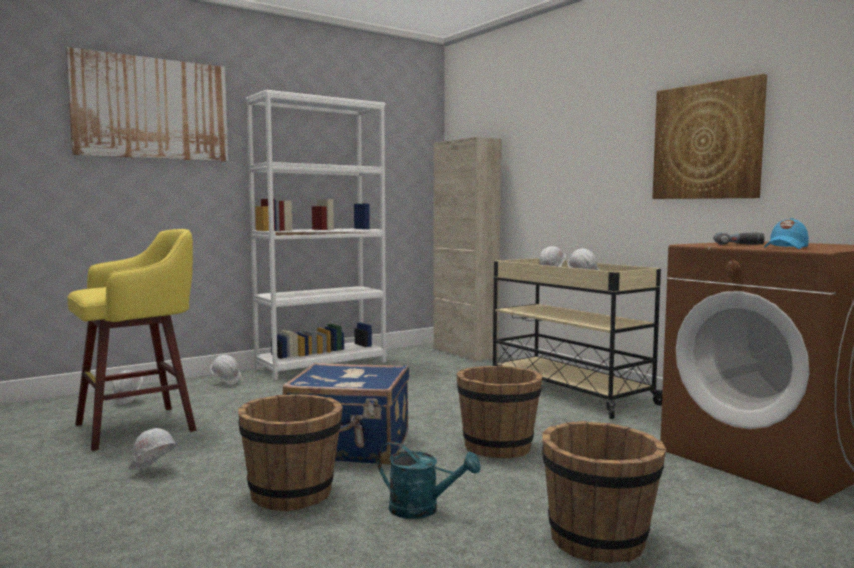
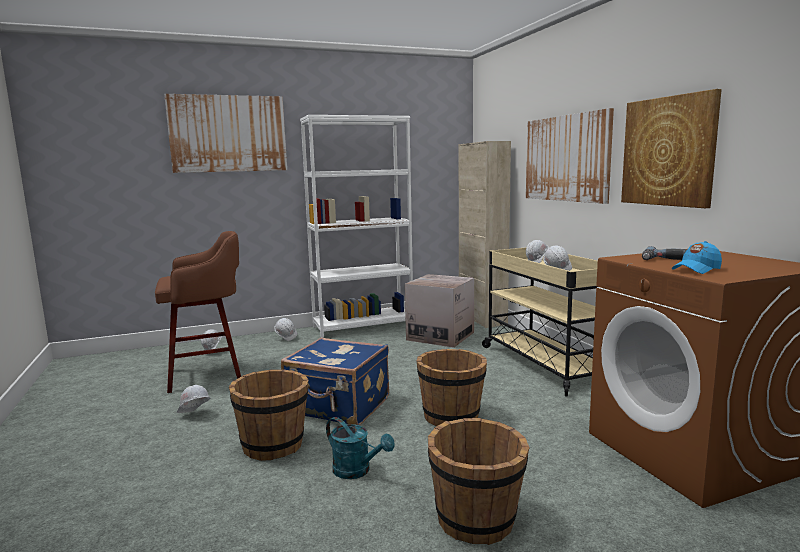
camera: 15 degrees right, 5 degrees up
yellow stool [67,229,196,451] -> brown stool [155,231,241,393]
none -> cardboard box [405,274,474,348]
none -> picture [526,108,614,204]

